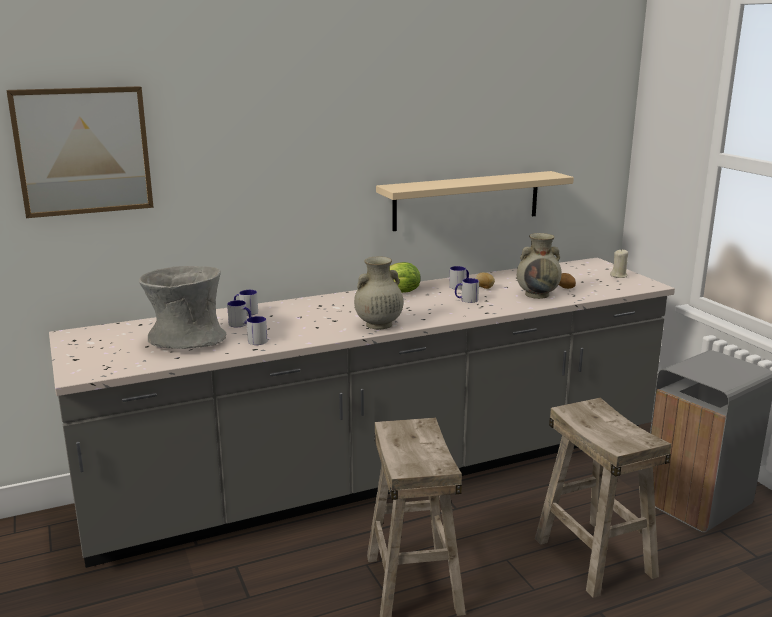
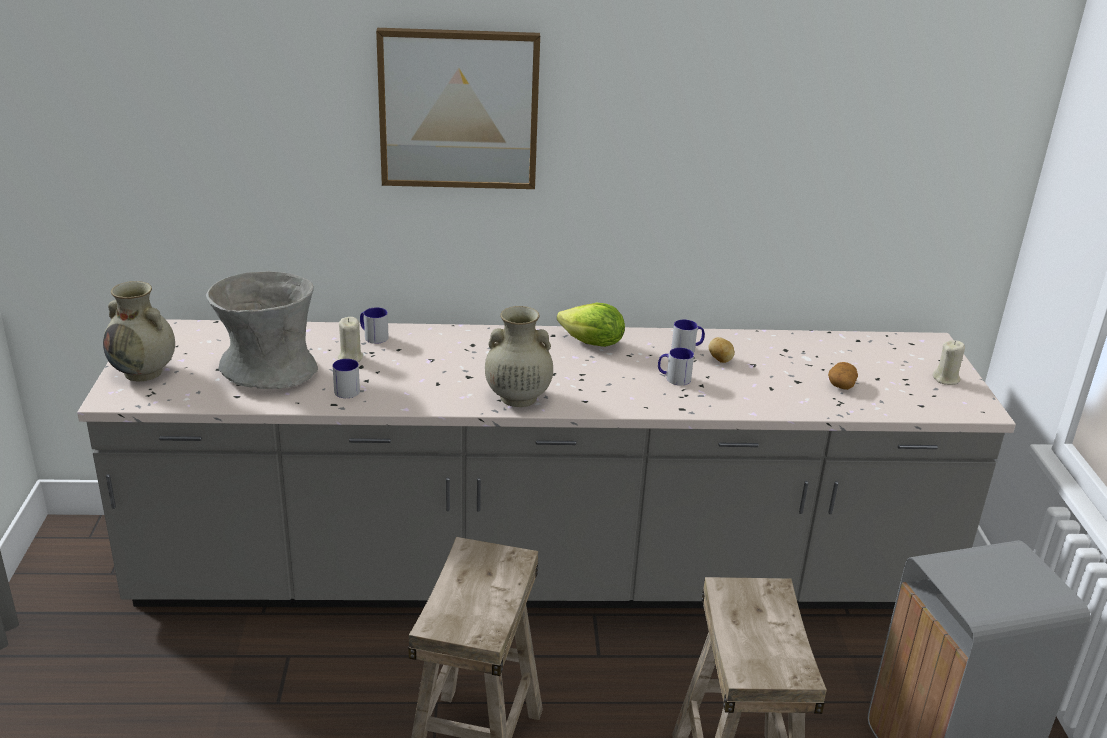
camera: 20 degrees right, 10 degrees up
picture [7,86,154,218] -> picture moved to [376,28,540,189]
mug [227,300,252,327] -> beige candle [338,317,363,362]
beige shelf [376,171,574,231] -> none
beige vase [517,233,561,299] -> beige vase moved to [103,281,175,381]

